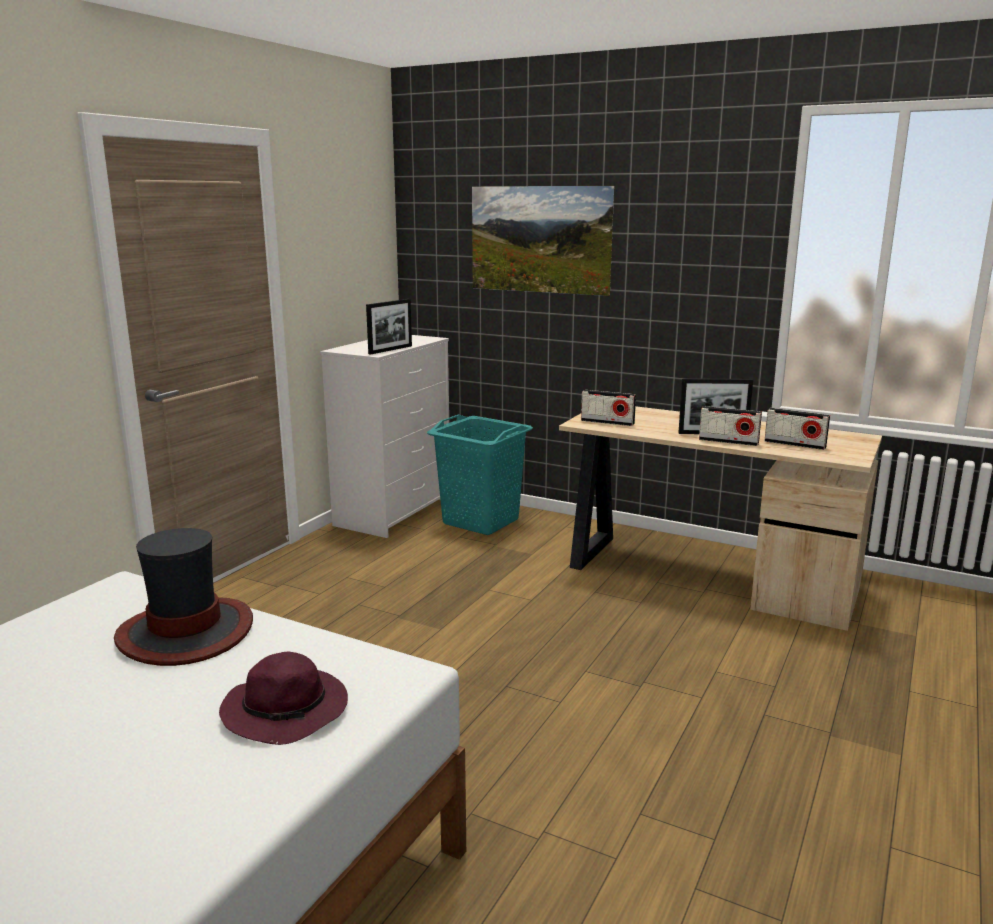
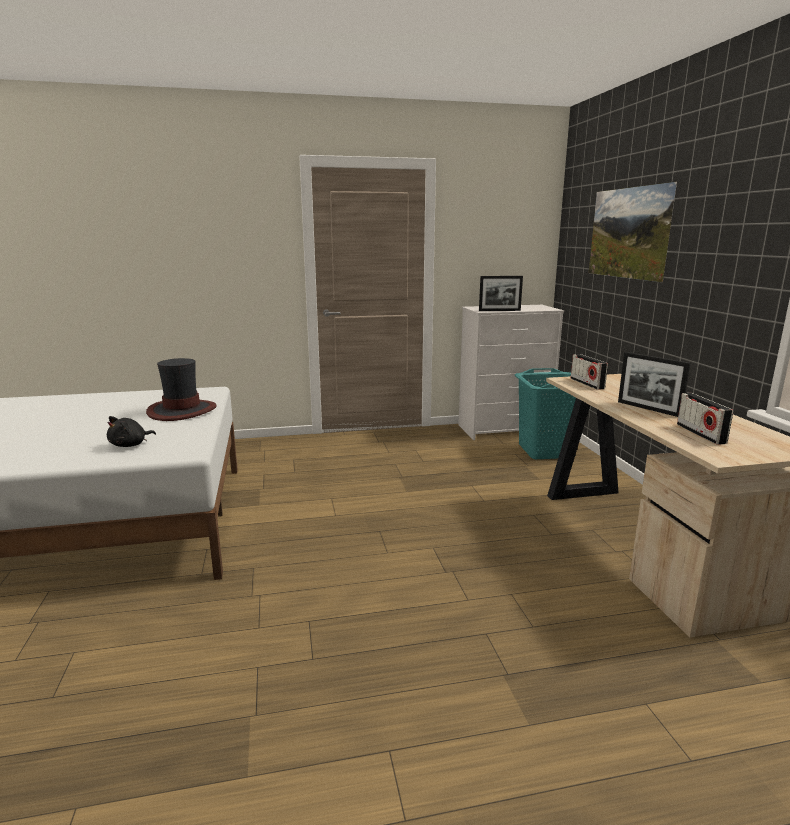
camera: 50 degrees right, 0 degrees up
purple hat [219,652,348,745] -> black plush toy [107,416,156,447]
radio [699,406,762,446] -> none

